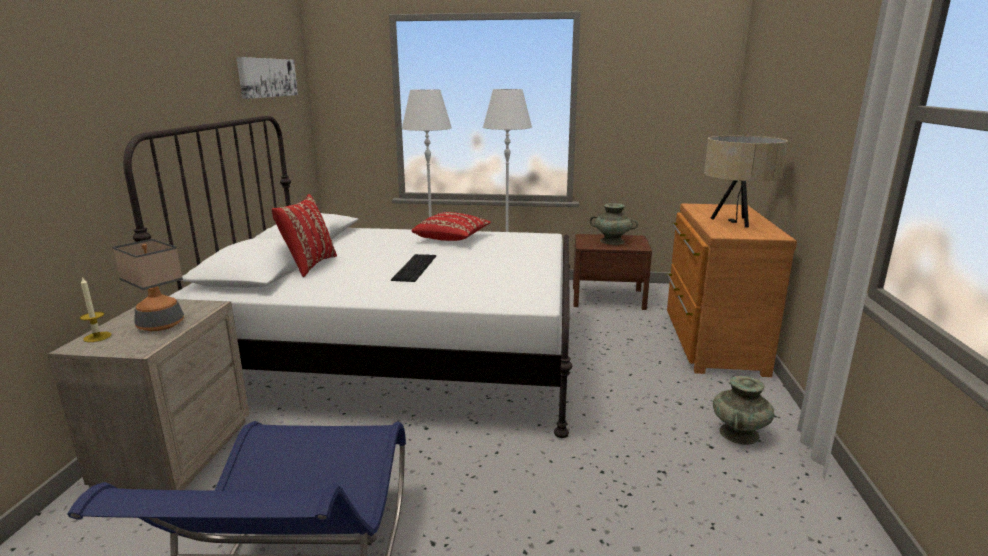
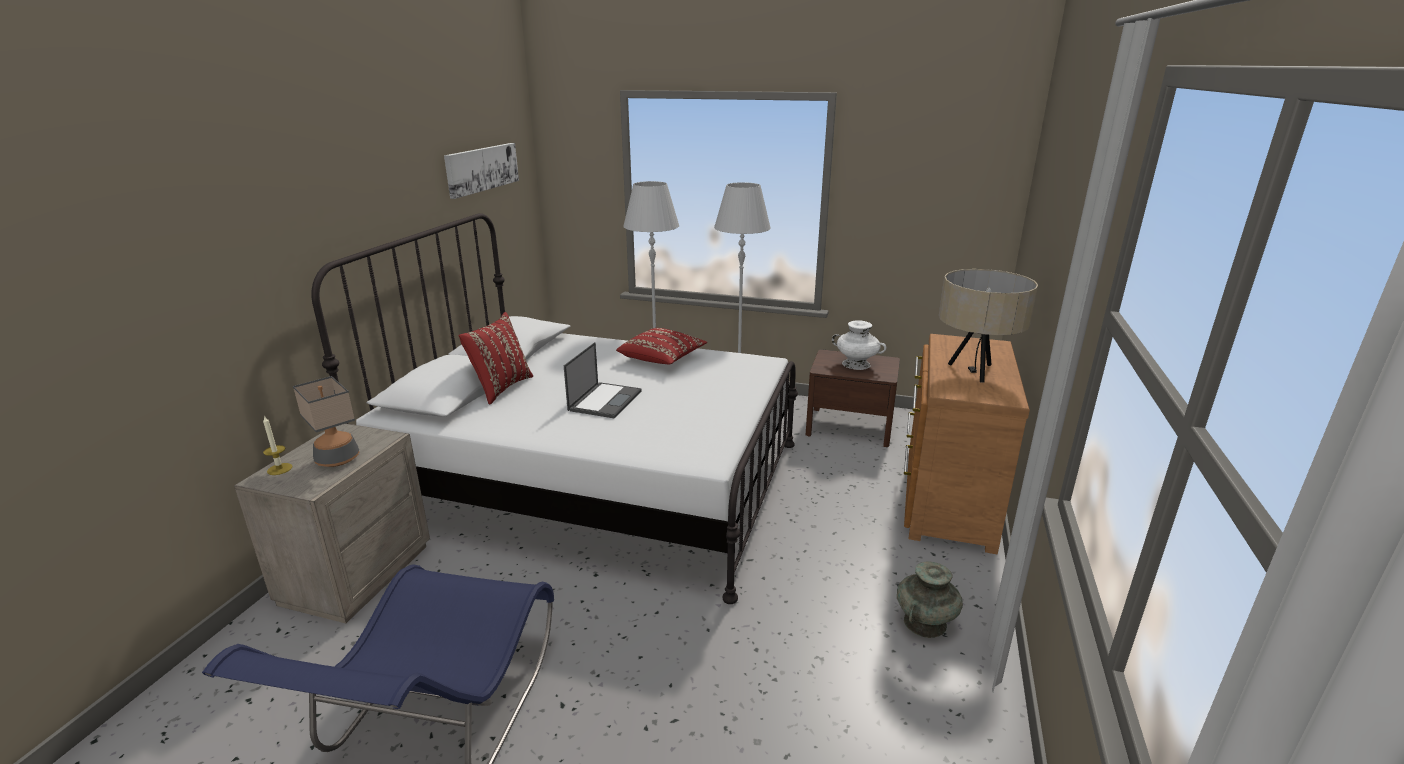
camera: 10 degrees right, 5 degrees up
keyboard [391,254,436,282] -> laptop [564,342,641,419]
turquoise vase [590,203,638,245] -> white vase [832,320,887,370]

